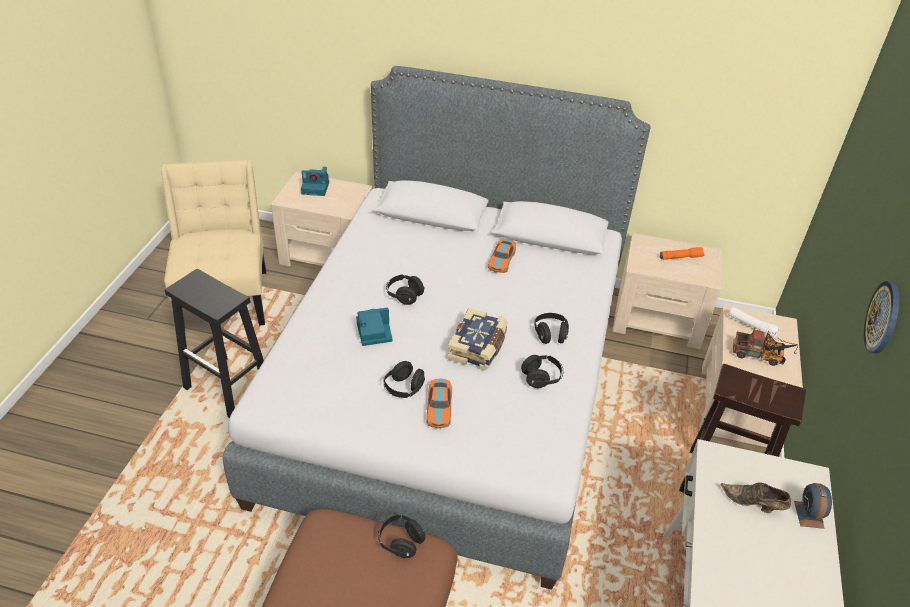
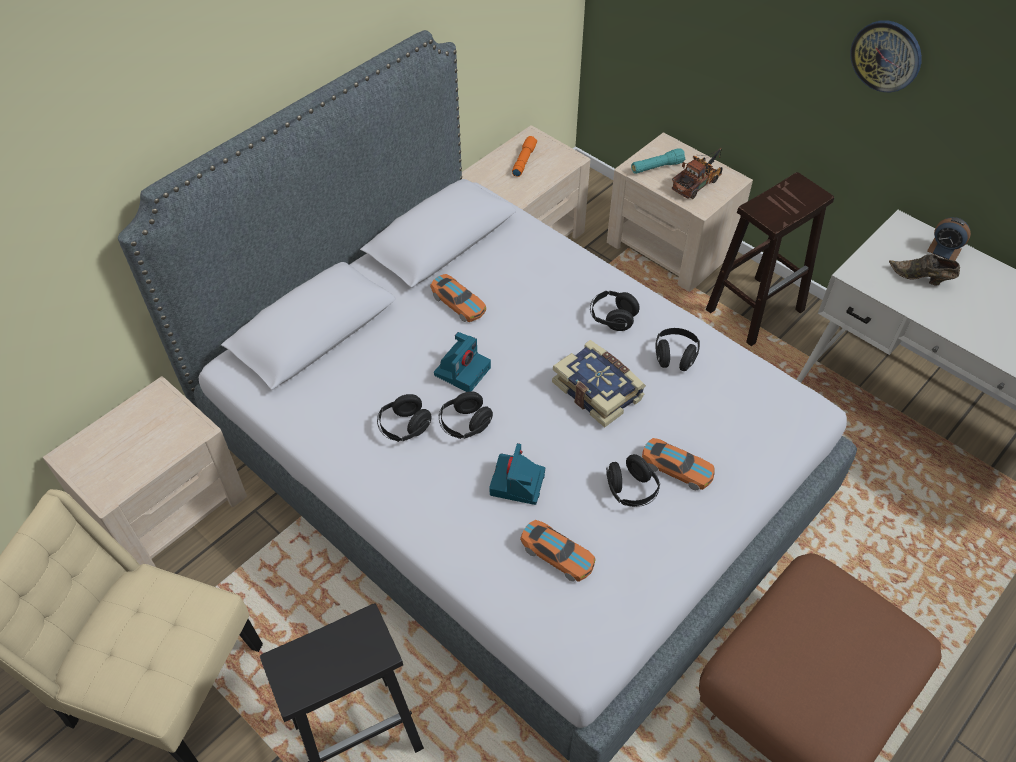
camera: 60 degrees left, 10 degrees up
camera [301,167,329,196] -> camera moved to [434,332,491,392]
black headphones [378,514,426,558] -> black headphones moved to [377,394,432,442]
brown shoe [721,482,791,513] -> brown shoe turned 60 degrees clockwise [889,254,960,285]
white flashlight [729,307,780,338] -> turquoise flashlight [631,148,685,174]
none -> toy car [520,520,596,582]

